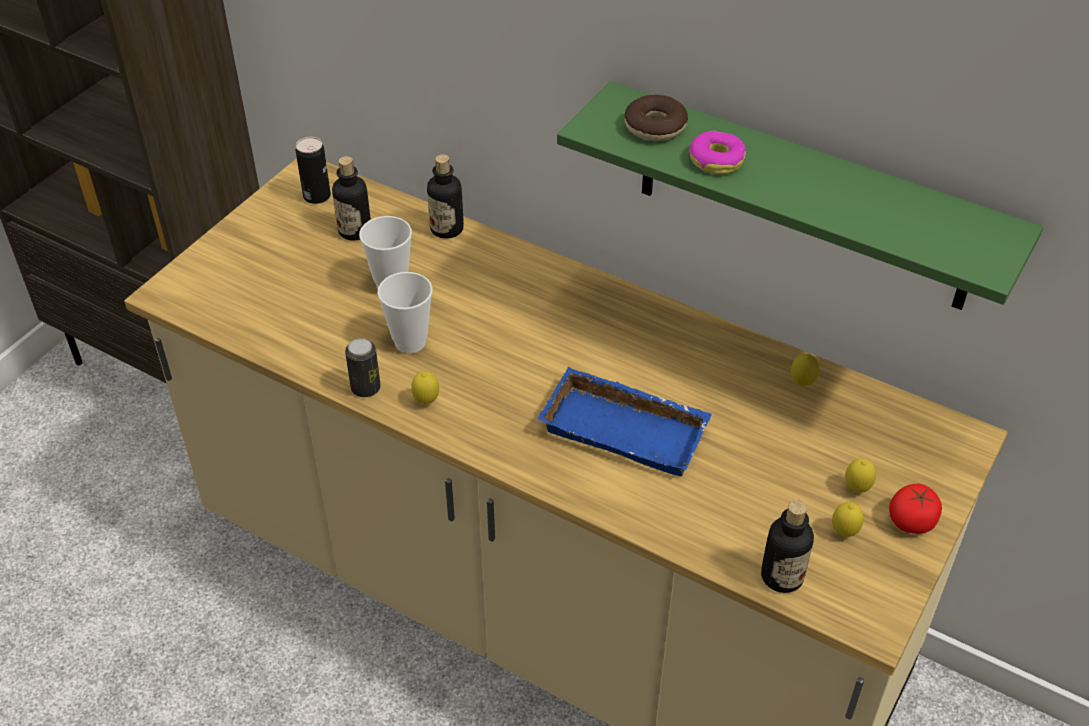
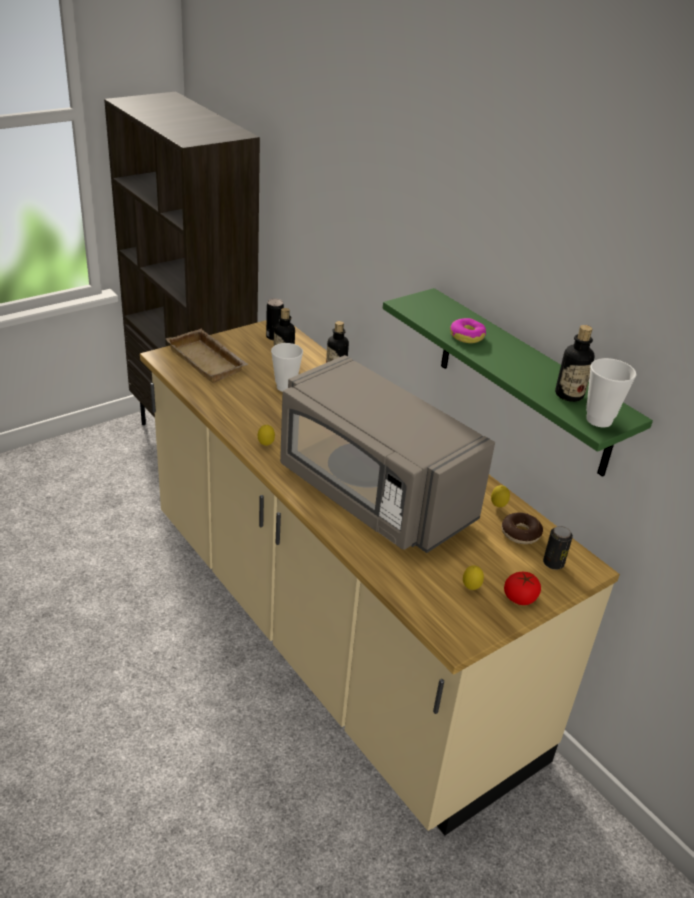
camera: 20 degrees right, 10 degrees down
can [345,338,381,397] -> can moved to [543,526,573,570]
cup [377,272,433,353] -> cup moved to [586,358,636,427]
blue tray [538,367,712,476] -> grey microwave [280,355,495,553]
donut [624,94,688,141] -> donut moved to [501,512,543,544]
bottle [761,500,814,593] -> bottle moved to [555,325,595,402]
lemon [845,459,876,493] -> none
none -> beige tray [166,329,248,383]

